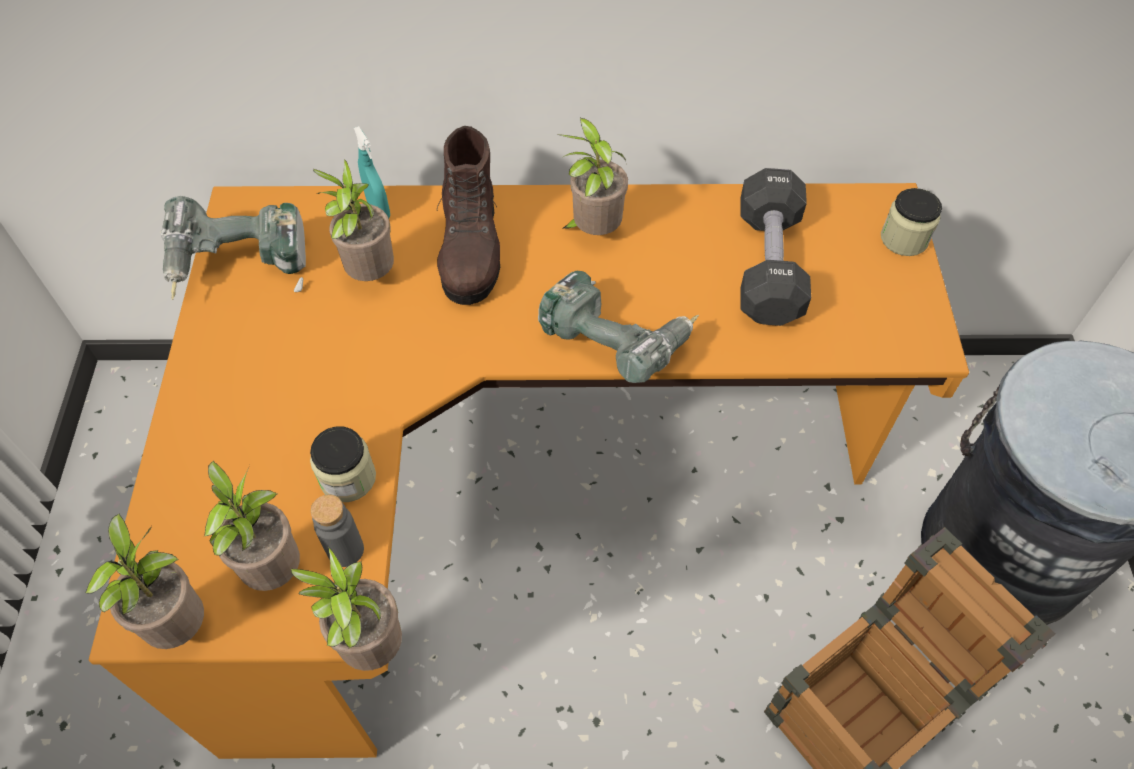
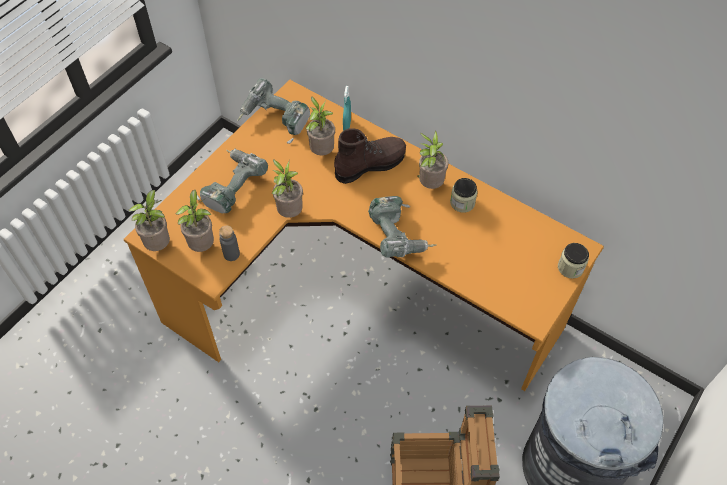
camera: 35 degrees right, 0 degrees up
potted plant [291,546,402,671] -> potted plant moved to [272,160,303,218]
jar [310,427,376,502] -> jar moved to [450,178,478,213]
brown boot [437,126,500,305] -> brown boot turned 150 degrees counterclockwise [334,128,406,184]
black dumbbell [740,168,811,326] -> none
none -> power drill [197,149,268,213]

